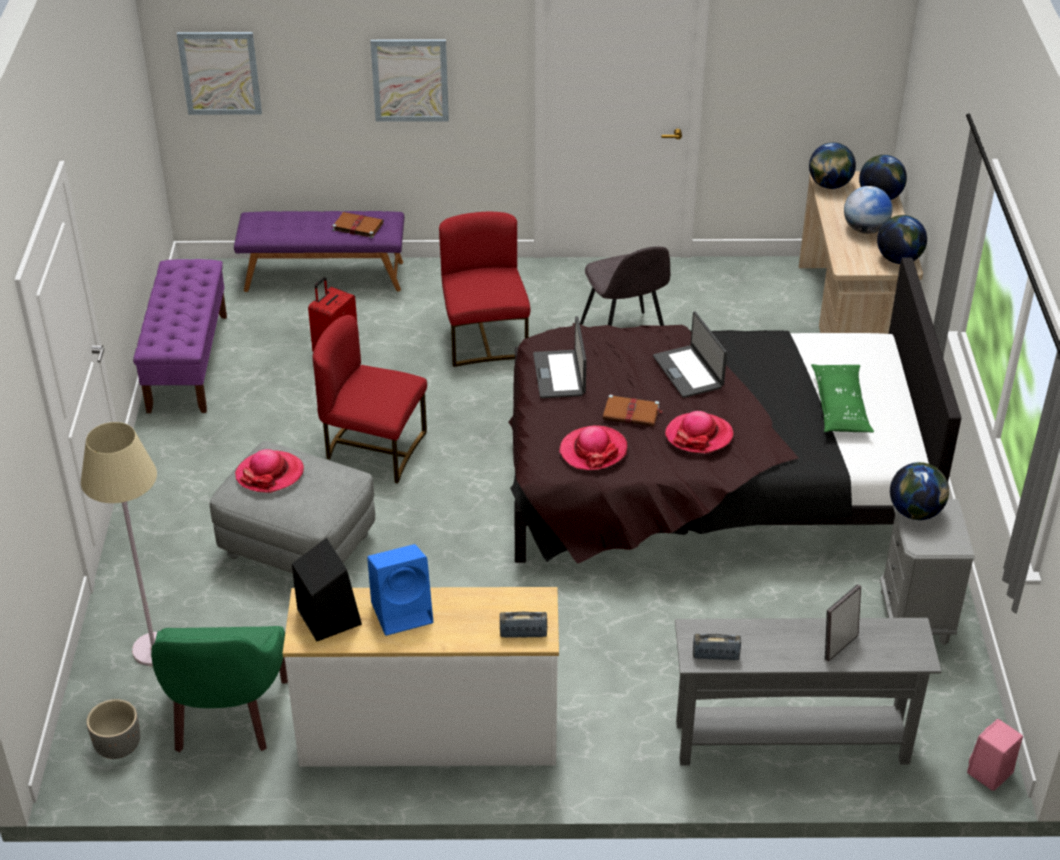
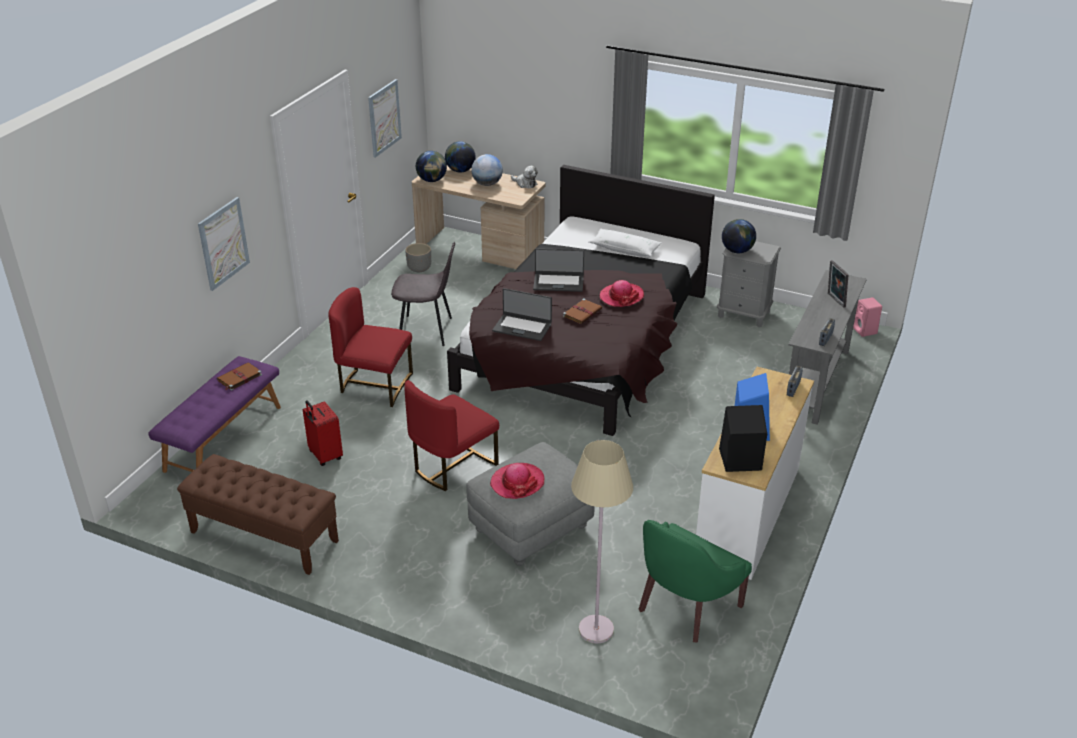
camera: 65 degrees left, 5 degrees down
grey planter [87,699,140,759] -> grey planter moved to [405,243,431,272]
purple bench [133,259,227,413] -> brown bench [177,454,339,575]
green armchair [151,626,288,752] -> green armchair turned 105 degrees clockwise [639,520,752,643]
picture [177,32,262,115] -> picture moved to [368,79,402,158]
hat [559,425,627,470] -> none
green pillow [811,364,874,433] -> white pillow [589,229,662,257]
globe [877,215,927,264] -> plush toy [511,166,538,188]

